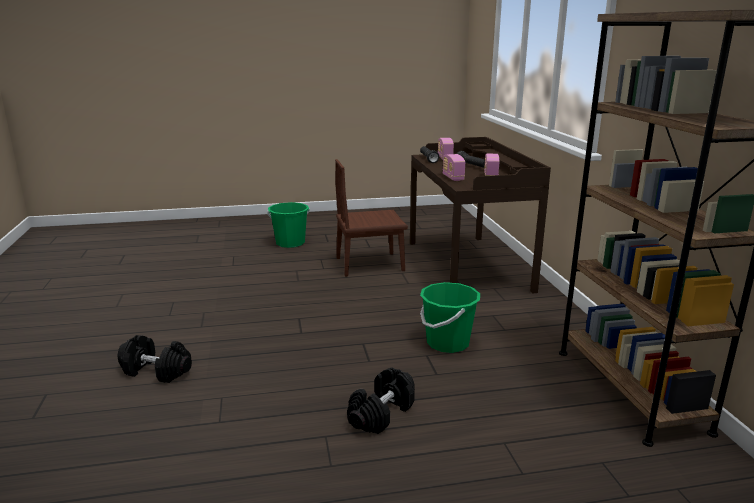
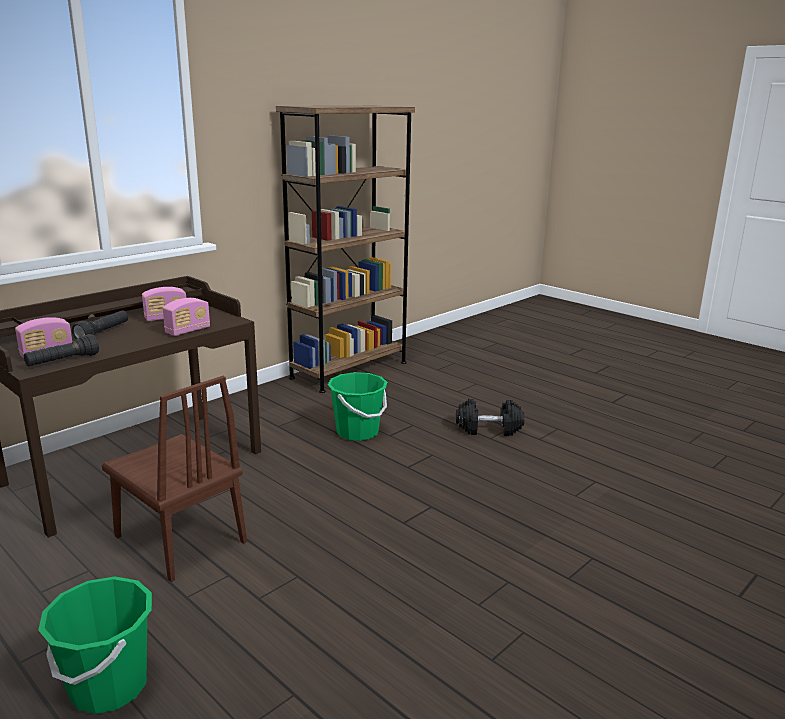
camera: 125 degrees left, 0 degrees up
black dumbbell [118,335,192,383] -> none

